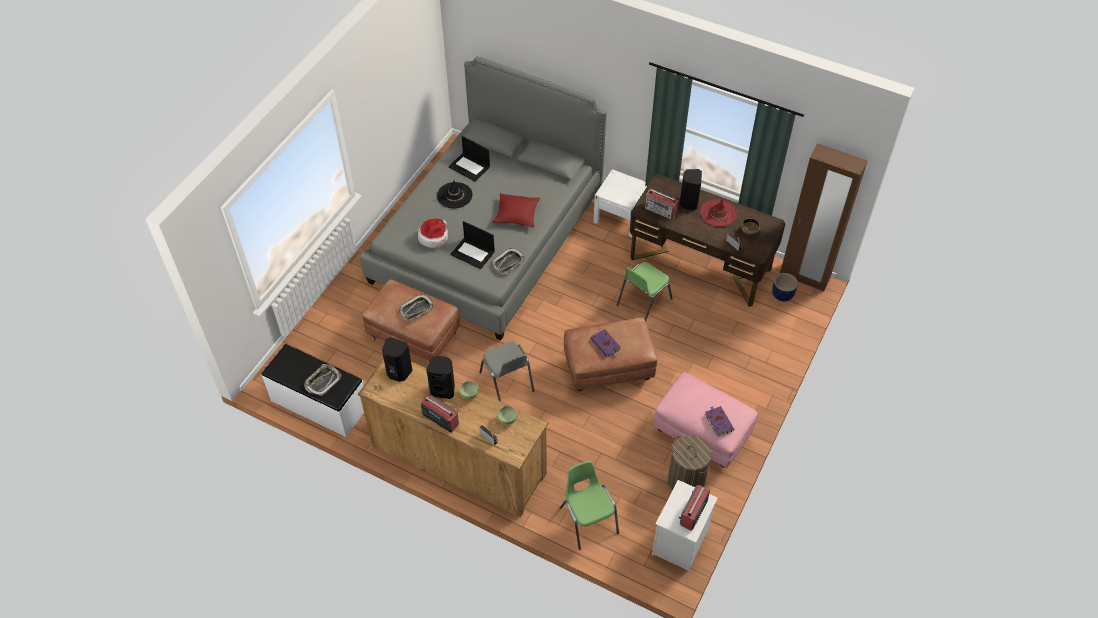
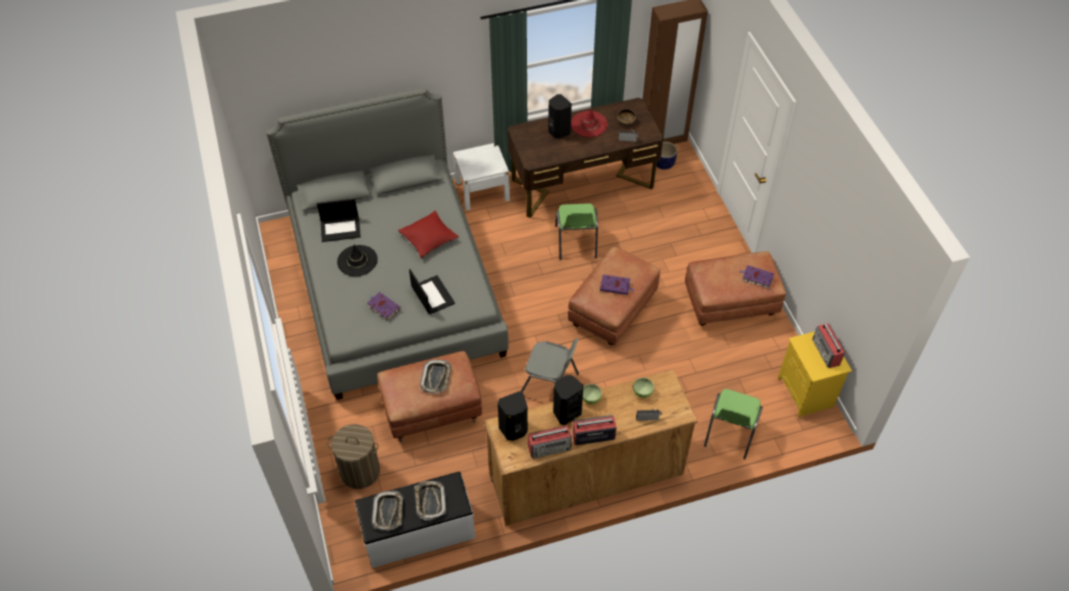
camera: 45 degrees left, 0 degrees up
hat [418,219,448,248] -> purple book [367,292,401,321]
laptop [450,221,495,269] -> laptop turned 105 degrees counterclockwise [409,269,455,314]
tray [491,248,525,274] -> tray moved to [372,491,403,531]
green chair [560,461,619,550] -> green chair turned 90 degrees counterclockwise [704,389,763,460]
radio [645,188,679,220] -> radio moved to [528,425,572,459]
white nightstand [652,480,718,571] -> yellow nightstand [778,331,852,418]
pink ottoman [653,372,758,468] -> brown ottoman [685,251,786,326]
laundry basket [668,436,712,490] -> laundry basket moved to [327,424,380,489]

